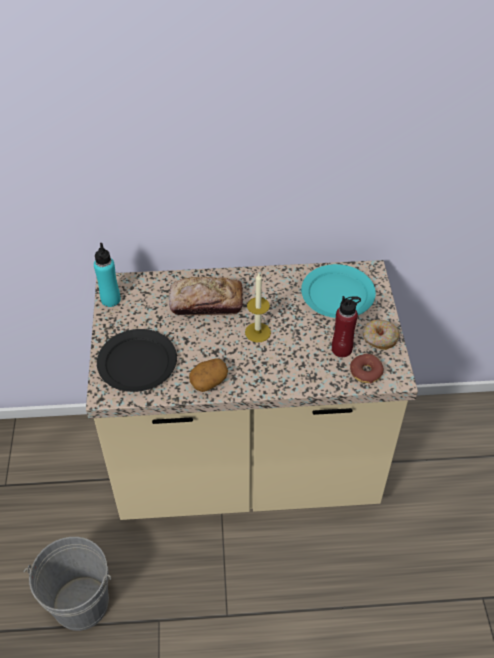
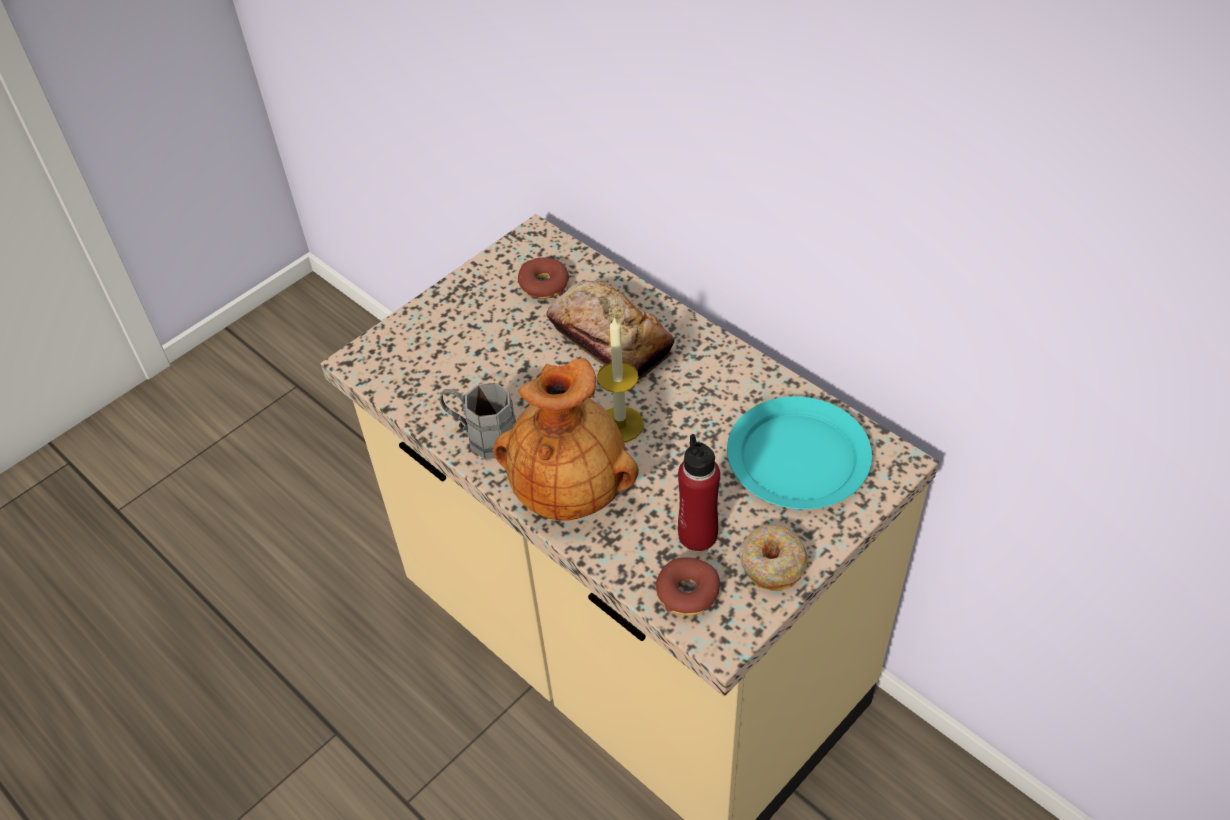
camera: 50 degrees right, 0 degrees up
grey bucket [24,537,111,631] -> none
turquoise bottle [94,243,121,307] -> none
black plate [97,329,177,392] -> none
potato [189,358,228,392] -> grey mug [440,383,516,459]
none -> brown vase [493,358,639,520]
none -> donut [518,258,569,299]

